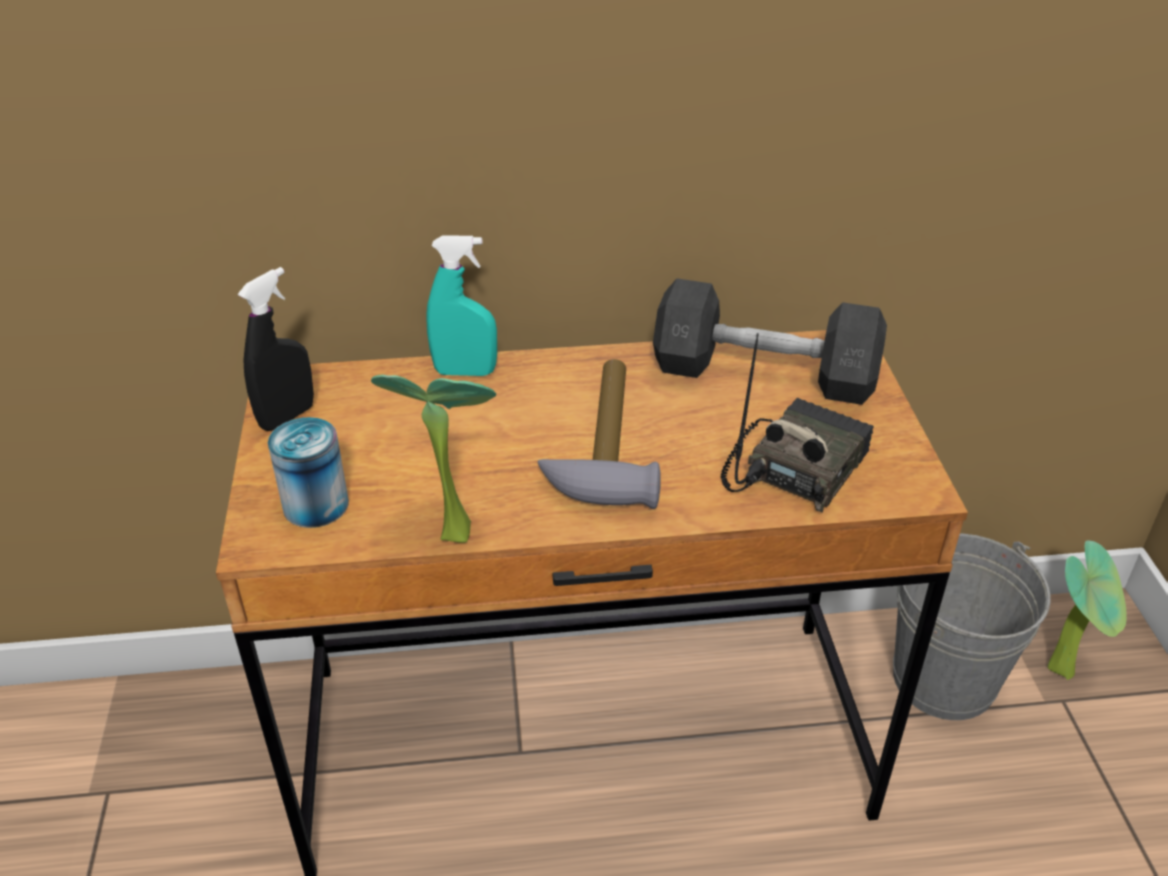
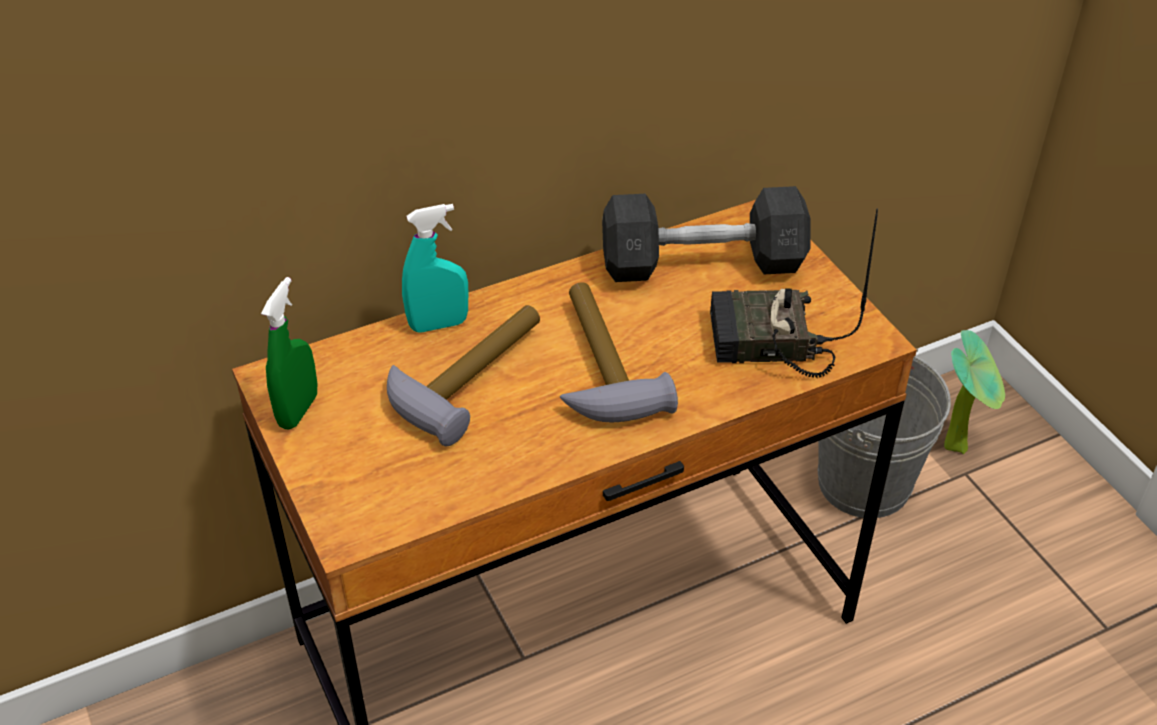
camera: 20 degrees left, 5 degrees up
black spray bottle [238,267,314,431] -> green spray bottle [261,277,317,429]
can [268,417,349,528] -> none
potted plant [371,375,496,543] -> none
radio [721,333,874,512] -> radio turned 105 degrees counterclockwise [710,209,878,378]
none -> hammer [387,305,540,447]

